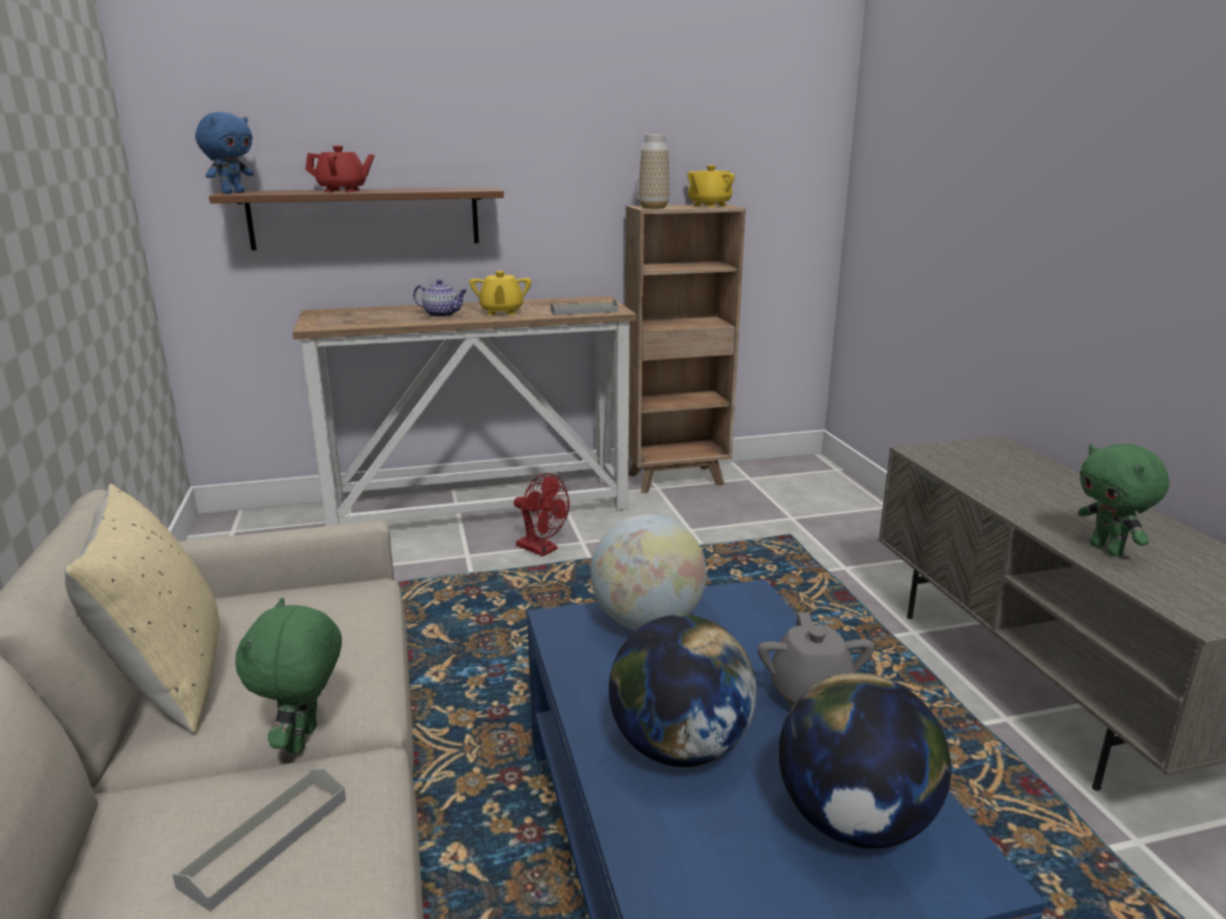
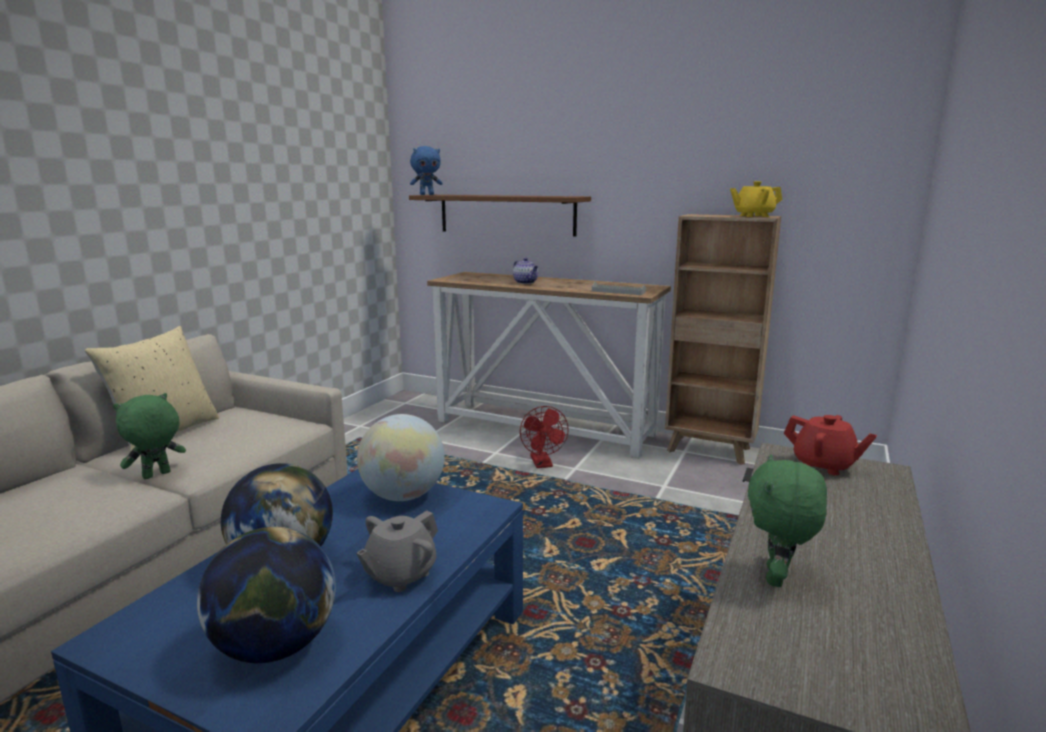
camera: 40 degrees right, 5 degrees down
grey tray [172,769,346,912] -> none
red teapot [305,146,375,192] -> red teapot moved to [783,415,877,476]
yellow teapot [469,271,531,315] -> none
vase [639,134,670,209] -> none

